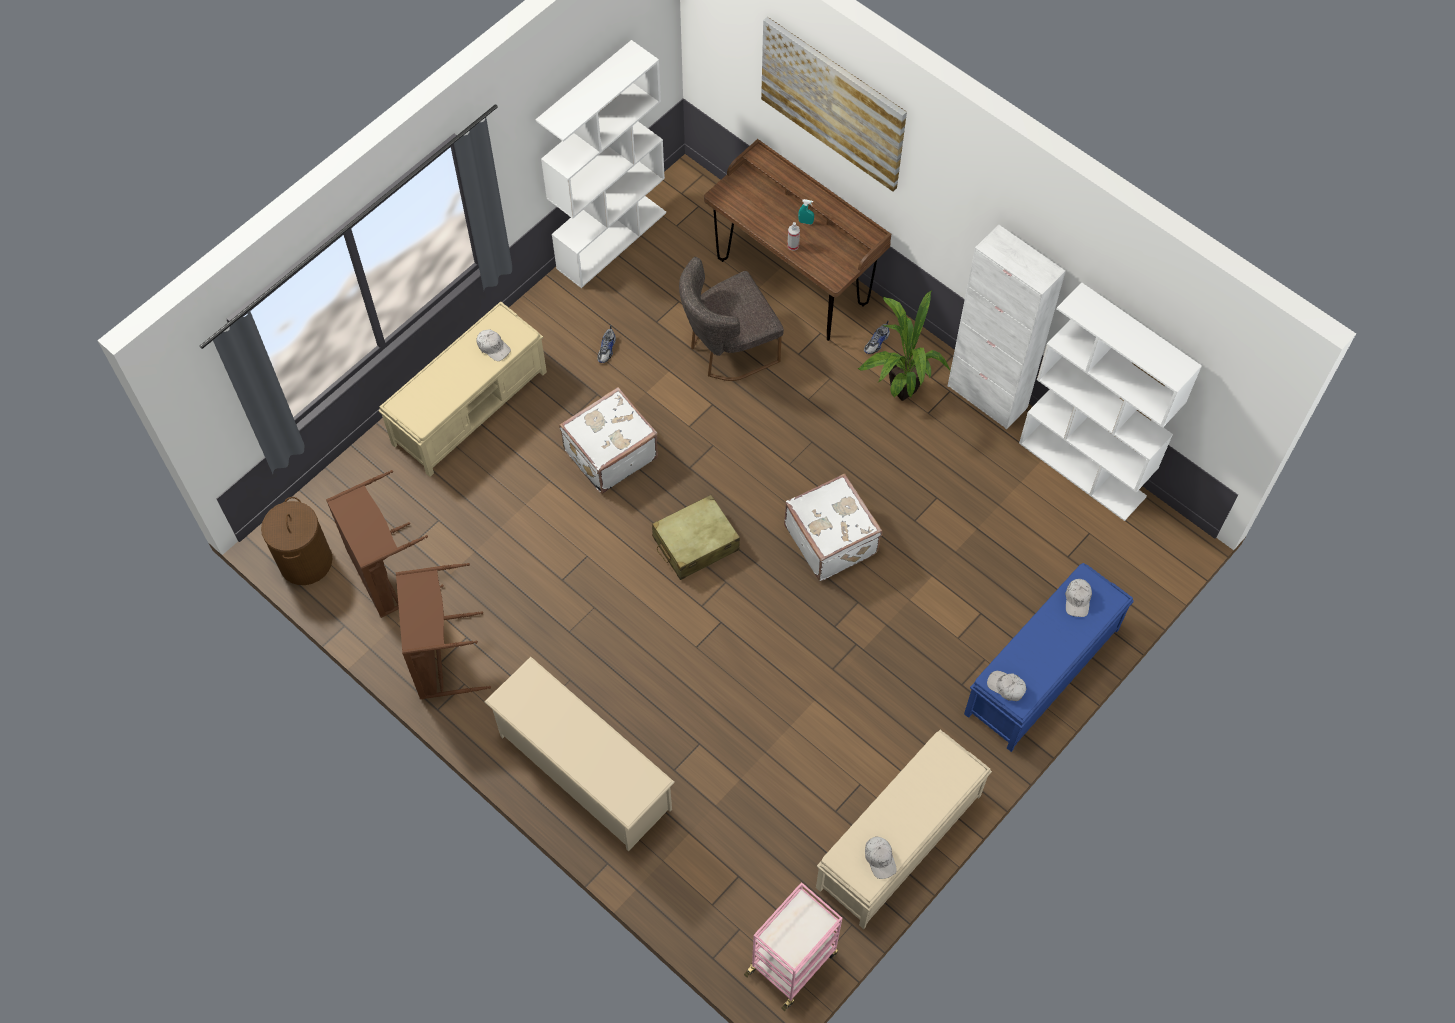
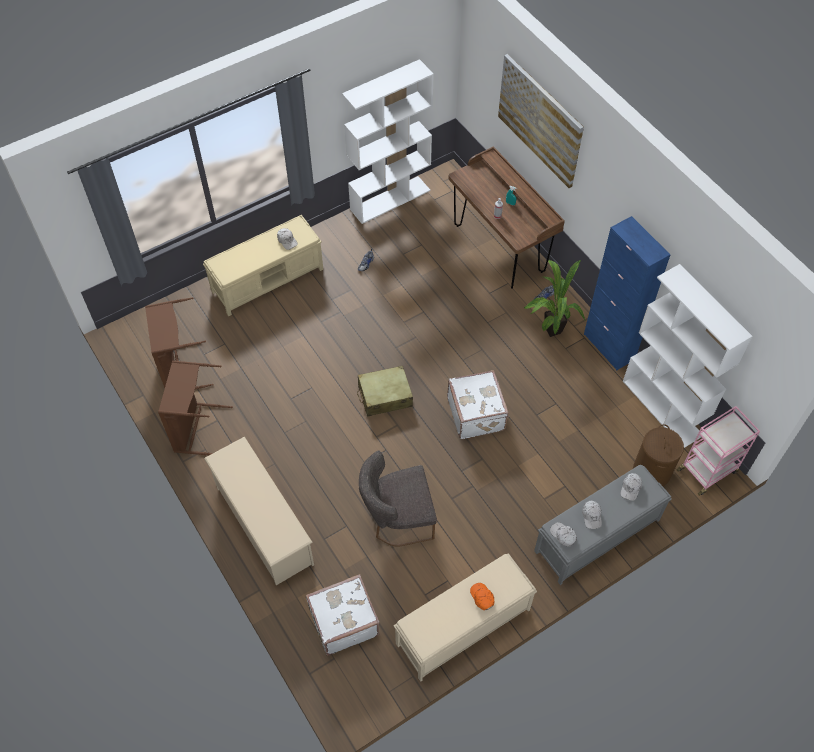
camera: 15 degrees right, 5 degrees down
brown laundry basket [261,497,333,585] -> brown laundry basket moved to [633,424,684,486]
white suitcase [559,387,658,494] -> white suitcase moved to [306,574,379,656]
grey chair [679,257,784,381] -> grey chair moved to [359,450,437,547]
pink cart [744,882,842,1011] -> pink cart moved to [676,406,760,496]
white cap [865,837,897,879] -> white cap moved to [582,501,602,529]
white cabinet [948,225,1066,430] -> blue cabinet [584,216,670,371]
blue bench [964,563,1134,752] -> grey bench [534,465,672,585]
none -> orange cap [470,583,494,611]

